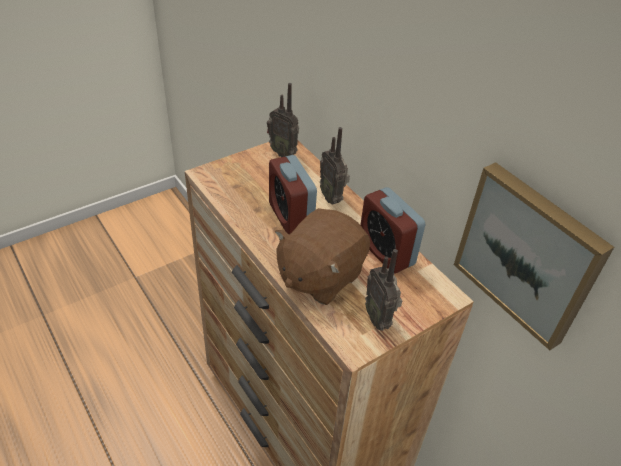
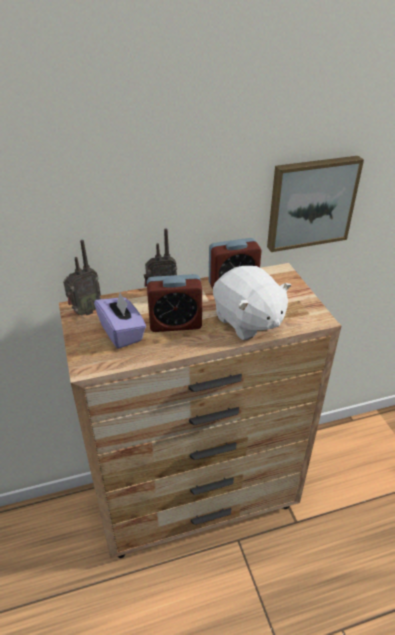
camera: 70 degrees left, 5 degrees down
brown plush toy [275,208,370,305] -> white plush toy [213,266,291,340]
radio [365,249,402,331] -> none
none -> purple tissue box [94,293,146,349]

